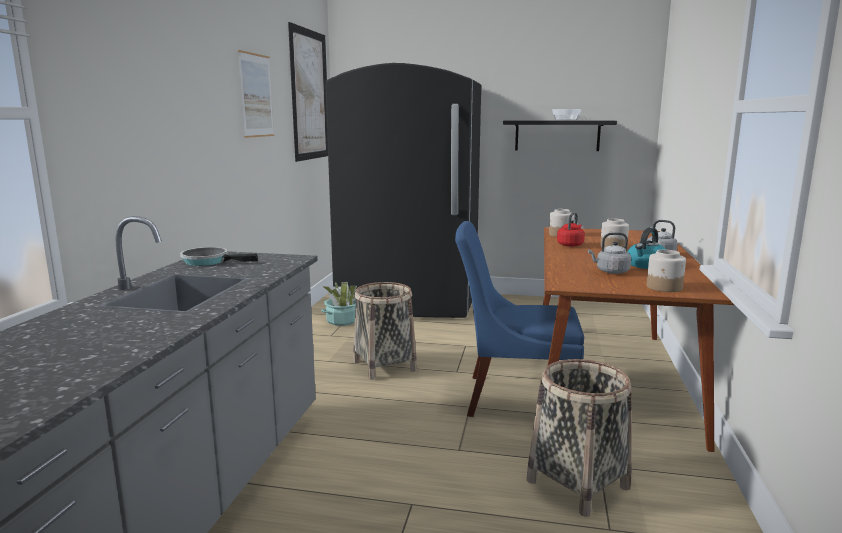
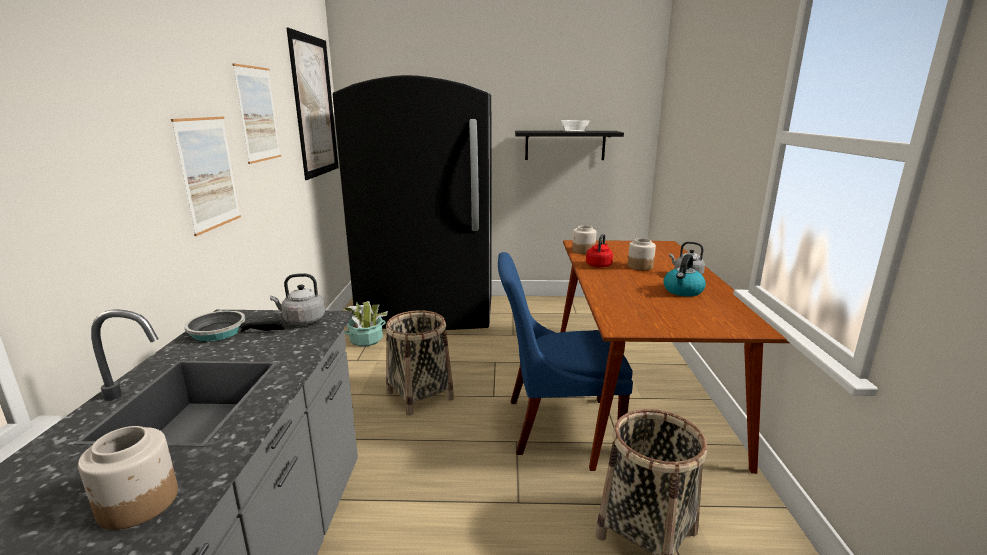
camera: 10 degrees left, 5 degrees up
grey kettle [588,232,631,274] -> grey kettle moved to [270,273,325,325]
jar [647,250,686,292] -> jar moved to [78,426,178,530]
none -> picture [171,117,241,236]

